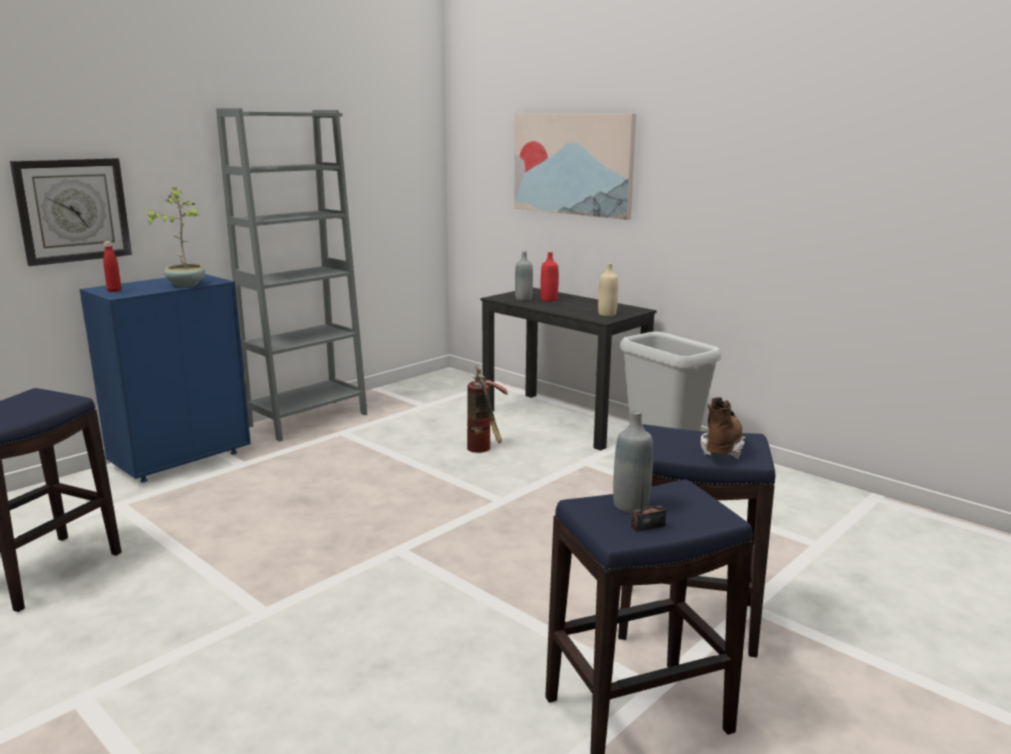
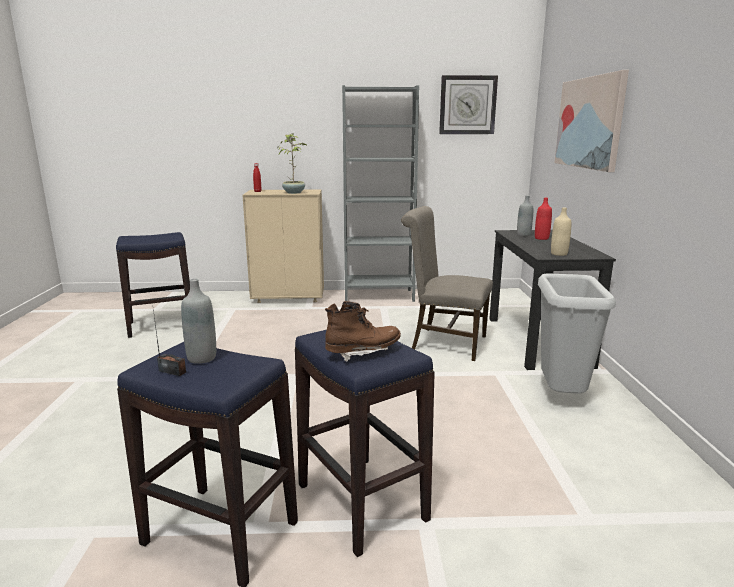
camera: 45 degrees right, 0 degrees up
wall clock [10,158,132,266] -> wall clock moved to [439,75,498,134]
blue cabinet [79,274,251,482] -> beige cabinet [243,190,324,303]
fire extinguisher [467,365,508,453] -> beige chair [401,206,493,361]

